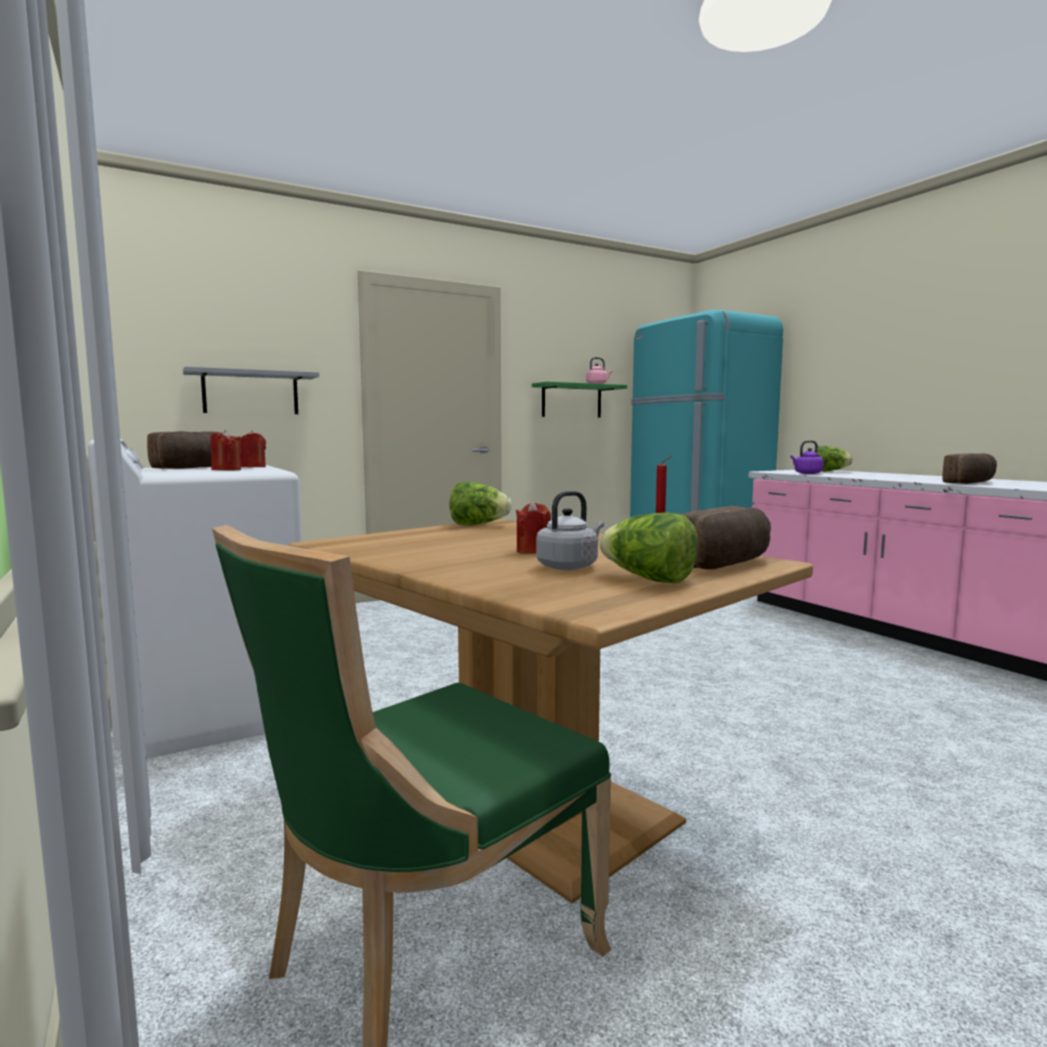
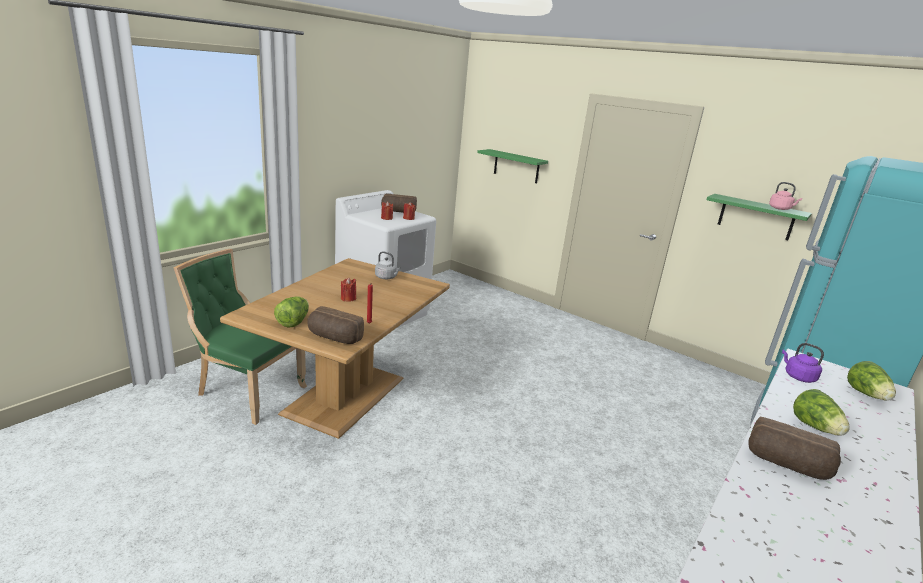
camera: 65 degrees right, 15 degrees up
grey shelf [183,366,319,414] -> green shelf [477,149,548,183]
lettuce [450,482,512,526] -> lettuce moved to [793,389,850,436]
grey kettle [536,491,604,570] -> grey kettle moved to [375,251,401,279]

